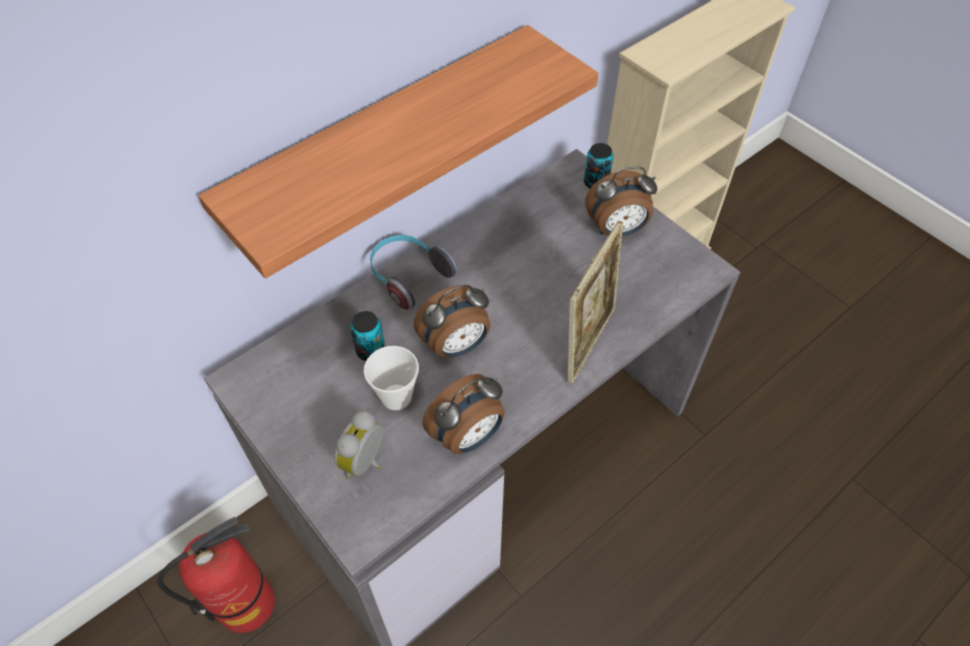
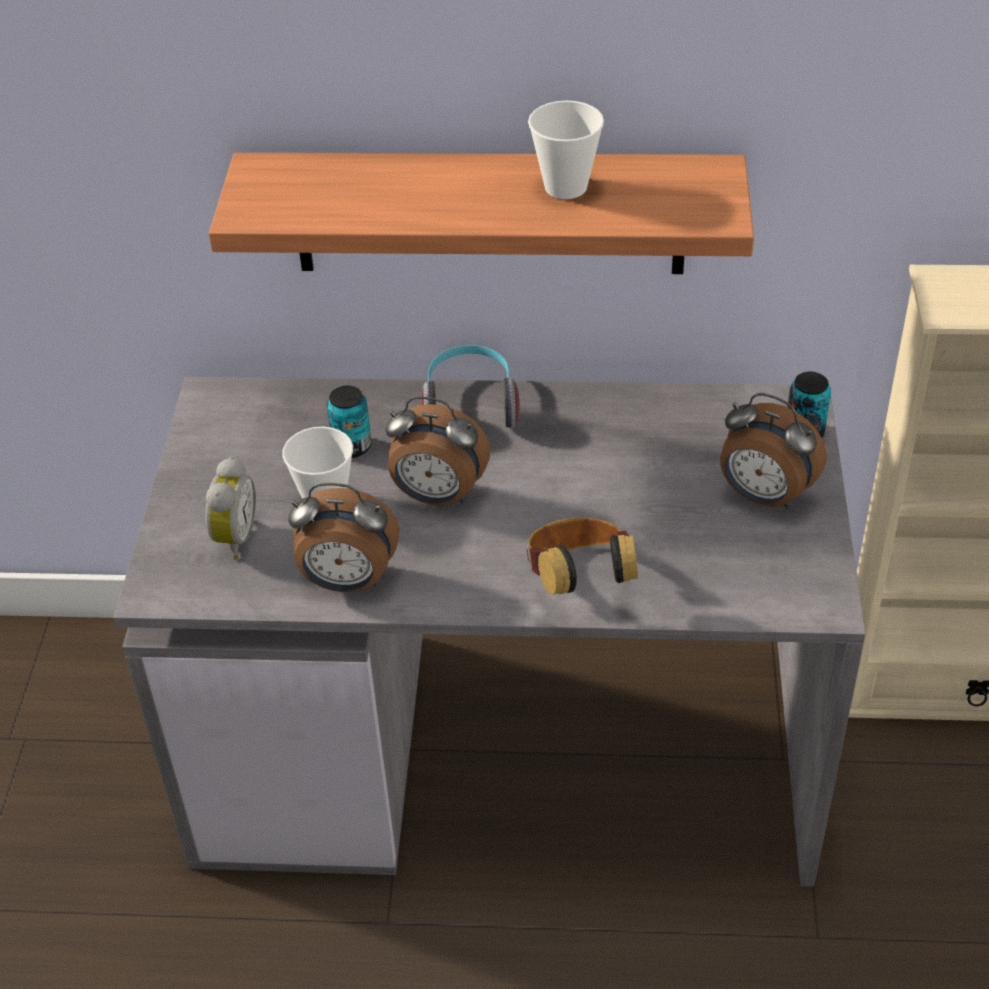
camera: 45 degrees right, 10 degrees down
fire extinguisher [157,517,275,633] -> none
alarm clock [334,411,383,478] -> alarm clock turned 120 degrees clockwise [206,457,256,560]
picture frame [568,221,623,384] -> headphones [527,518,638,595]
none -> cup [528,101,604,199]

